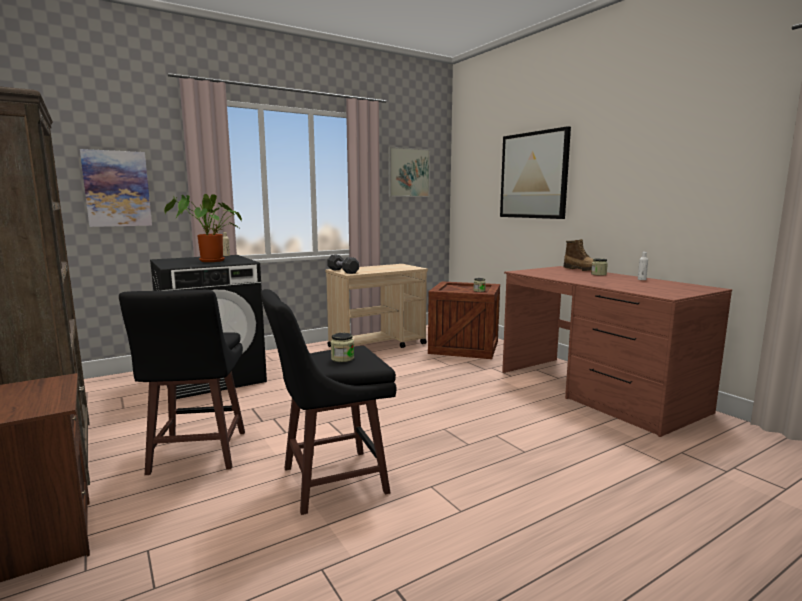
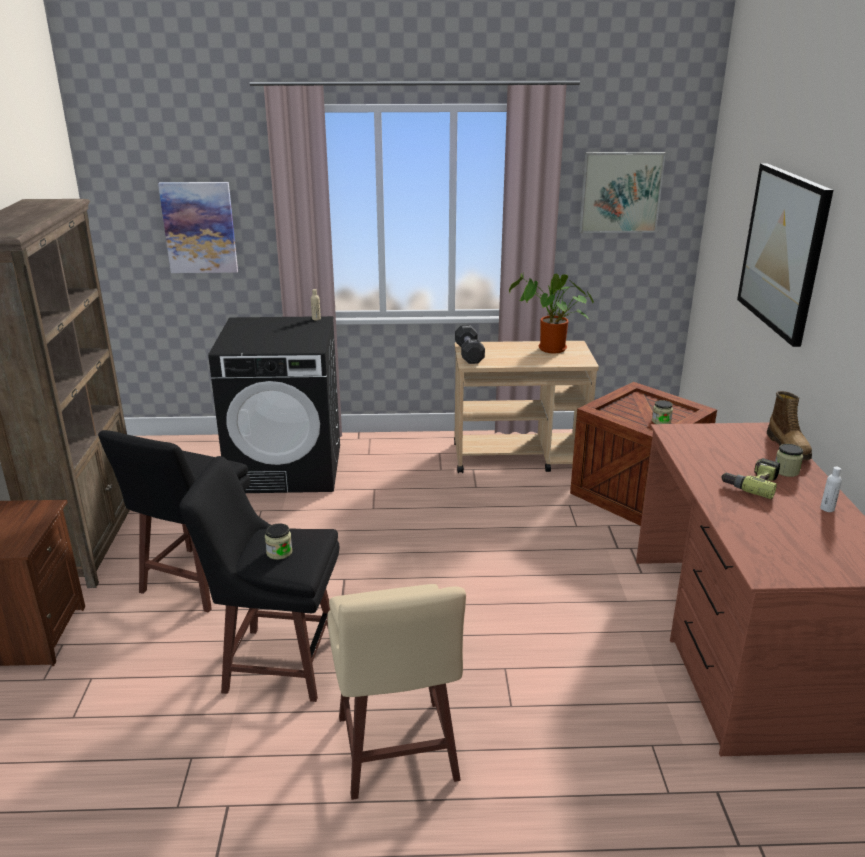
camera: 30 degrees right, 15 degrees up
potted plant [164,194,242,262] -> potted plant moved to [509,273,594,354]
none -> beige stool [327,584,466,800]
none -> power drill [721,458,780,499]

